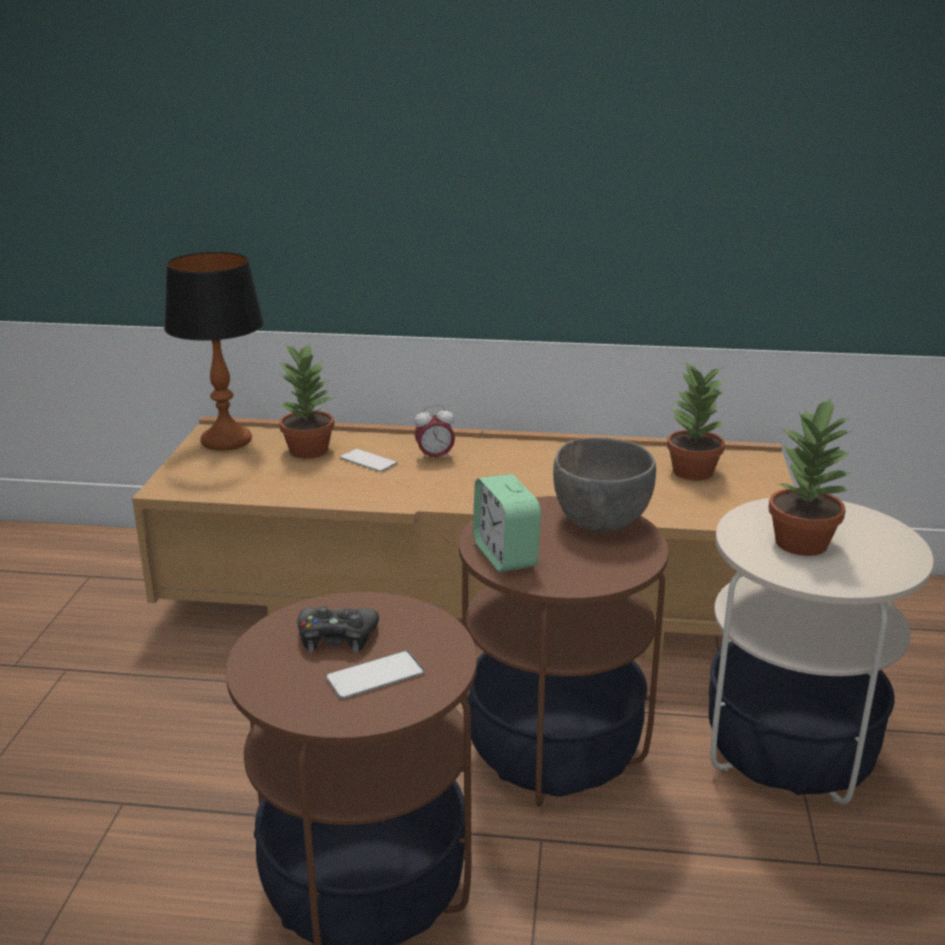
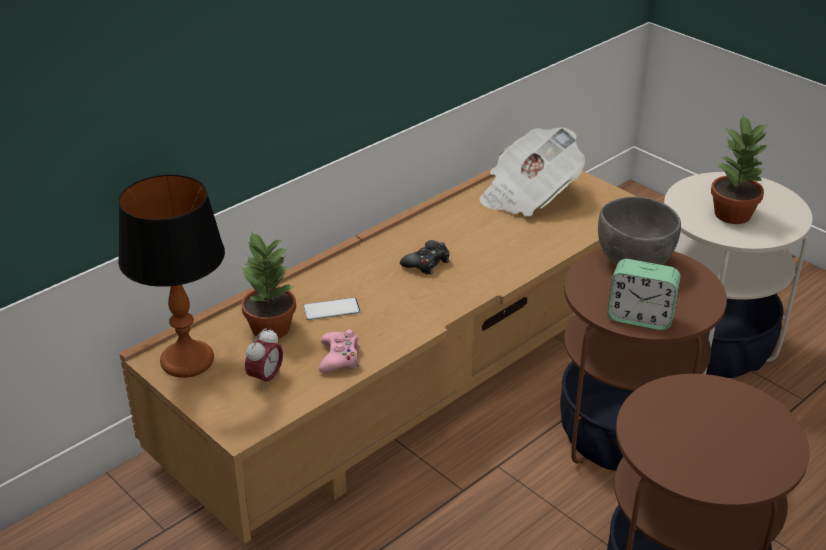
camera: 50 degrees left, 10 degrees up
black game controller [298,606,379,653] -> black game controller moved to [400,240,450,274]
phone [326,651,425,699] -> none
alarm clock [415,405,455,462] -> alarm clock moved to [245,328,283,390]
potted plant [667,362,727,480] -> newspaper [479,127,585,216]
none -> pink game controller [319,329,360,373]

